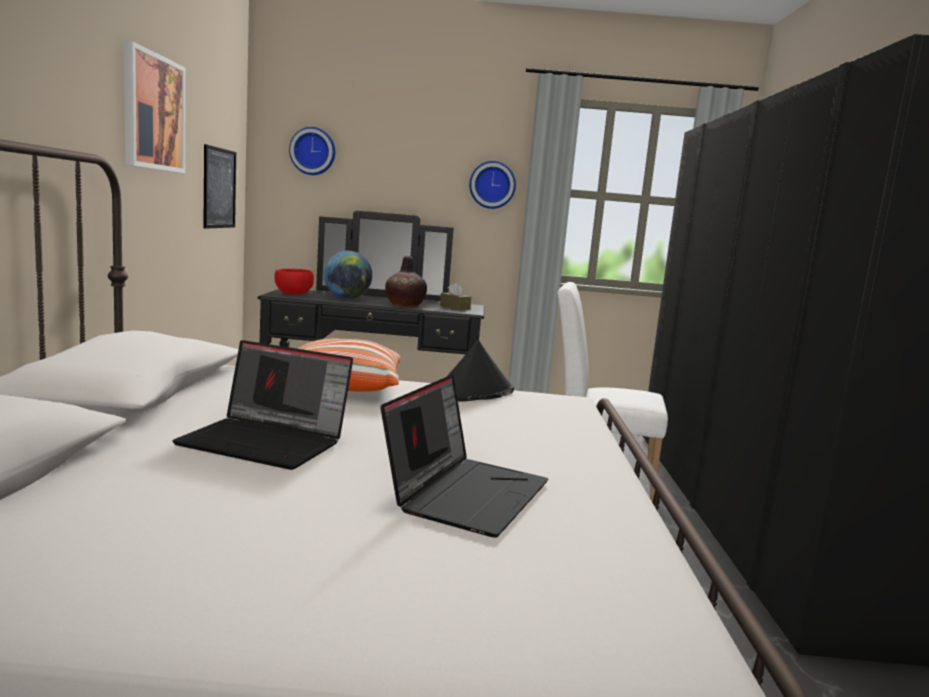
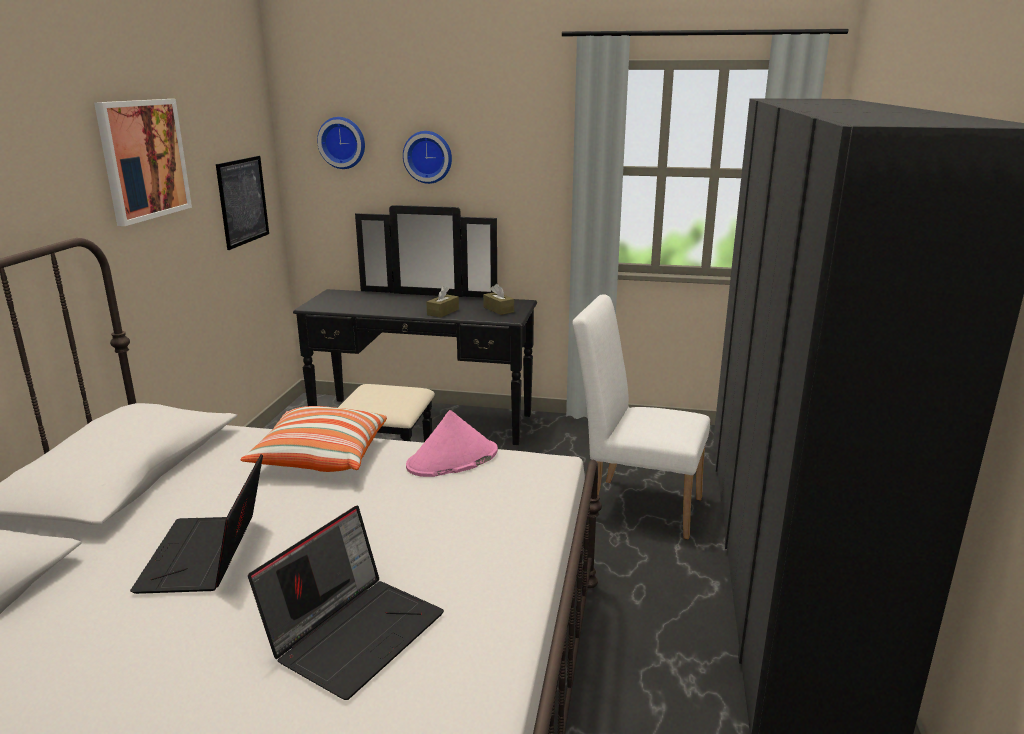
camera: 10 degrees right, 10 degrees up
laptop [172,340,353,470] -> laptop turned 60 degrees clockwise [130,454,263,594]
red bowl [275,269,314,294] -> none
globe [323,250,372,299] -> none
vase [385,256,427,307] -> brown tissue box [426,286,459,318]
black hat [446,340,514,402] -> pink hat [406,410,498,477]
wall clock [469,161,516,209] -> wall clock moved to [403,131,452,184]

